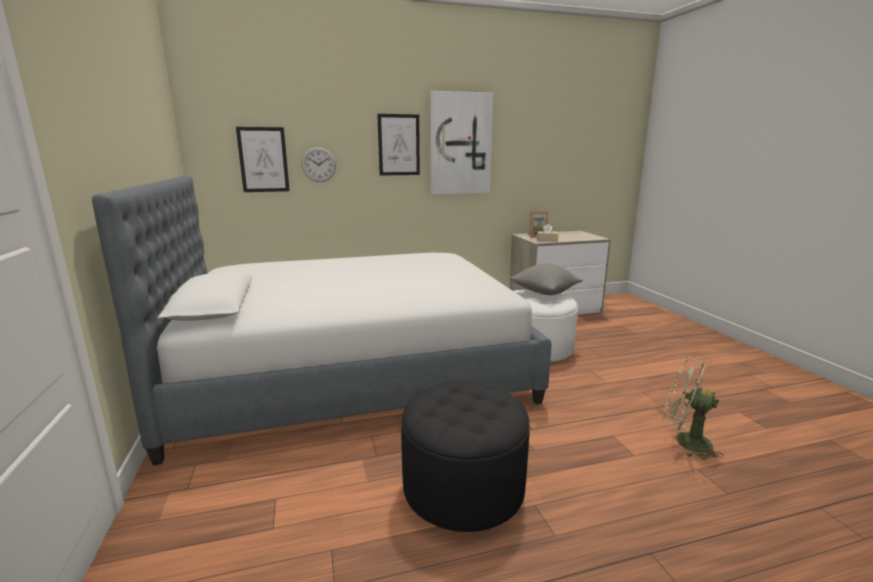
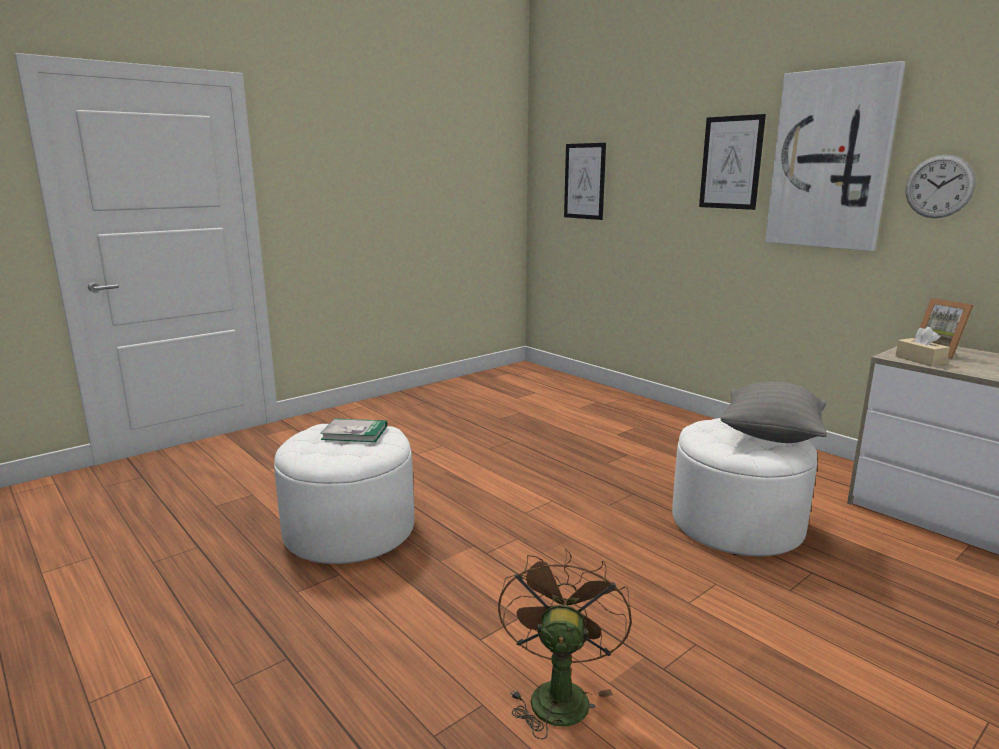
camera: 65 degrees right, 0 degrees up
bed [92,175,551,465] -> none
wall clock [302,147,336,182] -> wall clock moved to [906,155,976,218]
black ottoman [401,381,530,532] -> white ottoman [274,424,414,564]
green fan [663,357,724,460] -> brown fan [498,549,632,740]
none -> book [320,418,387,442]

